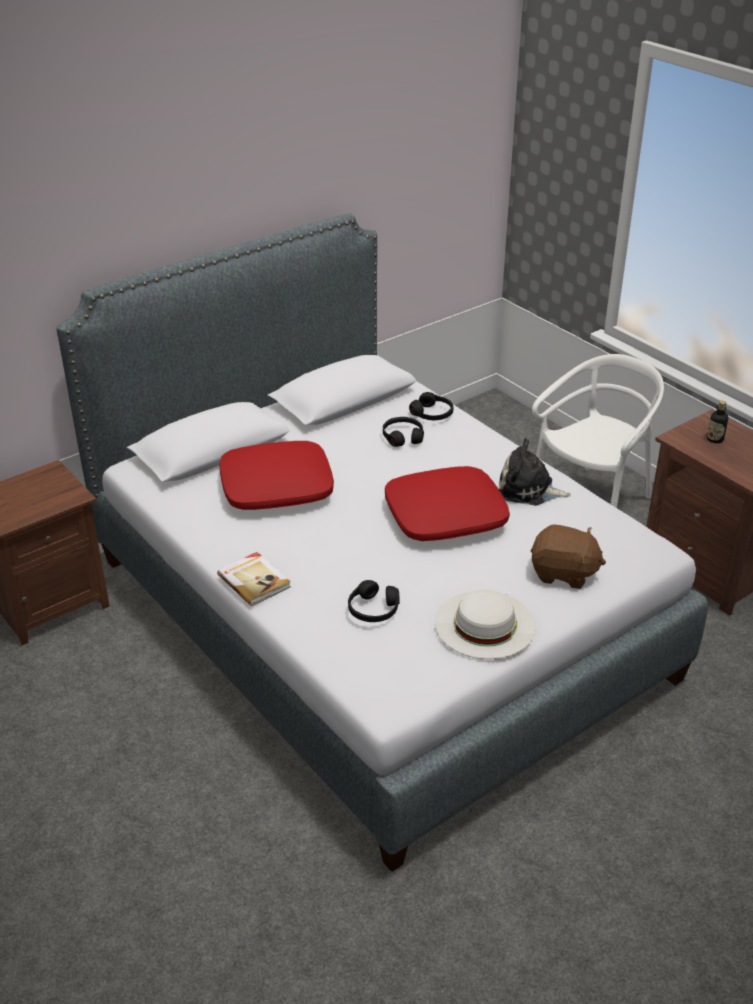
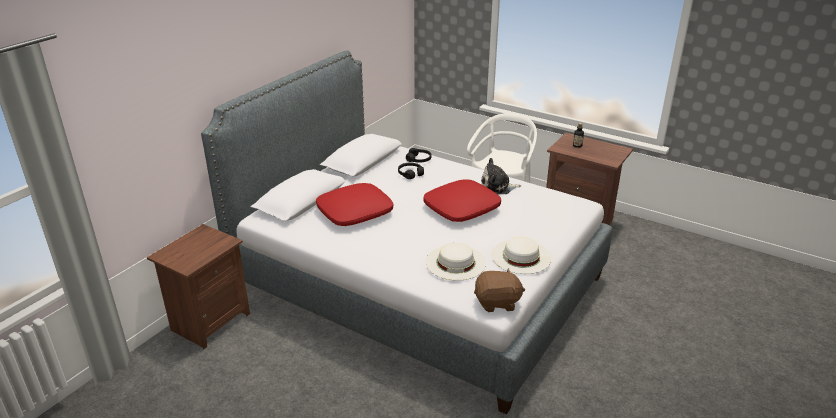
camera: 20 degrees left, 5 degrees down
book [217,552,291,606] -> none
black headphones [348,580,400,622] -> white hat [426,242,486,281]
brown plush toy [531,524,606,589] -> brown plush toy moved to [474,268,525,312]

